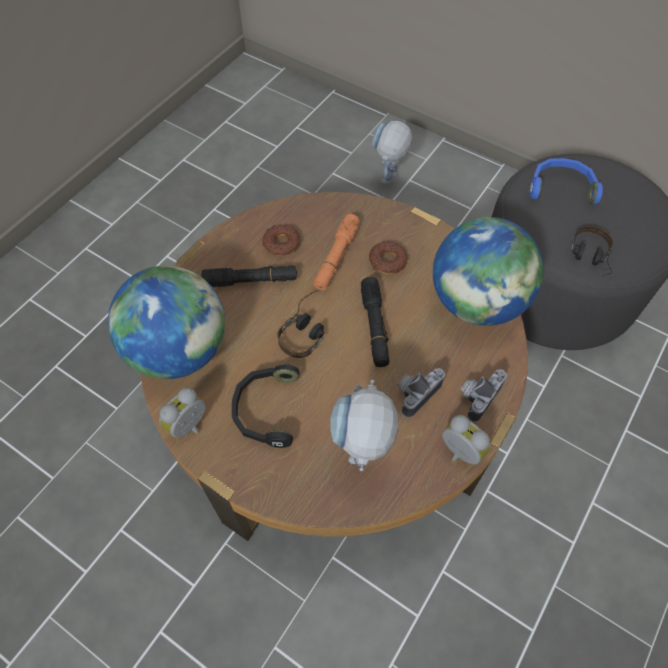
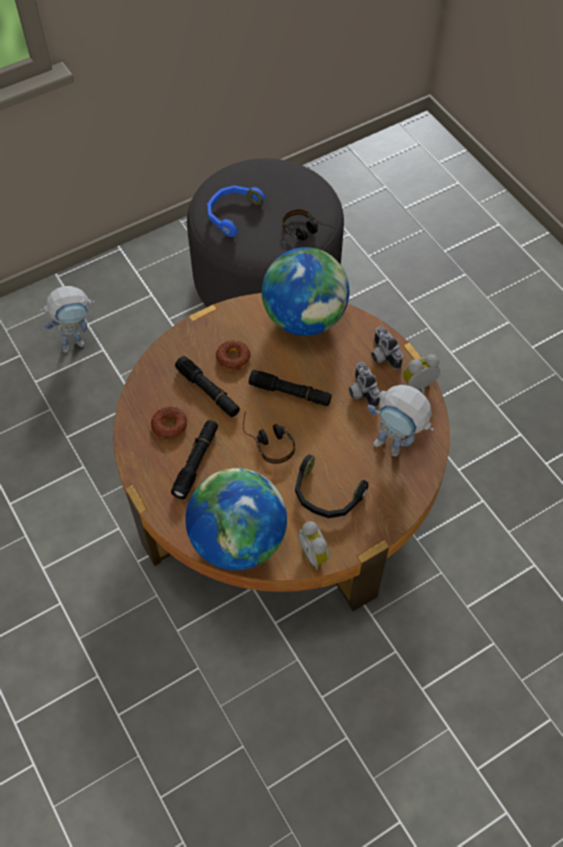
camera: 65 degrees left, 0 degrees up
orange flashlight [313,214,360,290] -> black flashlight [175,356,240,417]
toy robot [372,121,413,184] -> toy robot turned 75 degrees counterclockwise [40,286,95,353]

